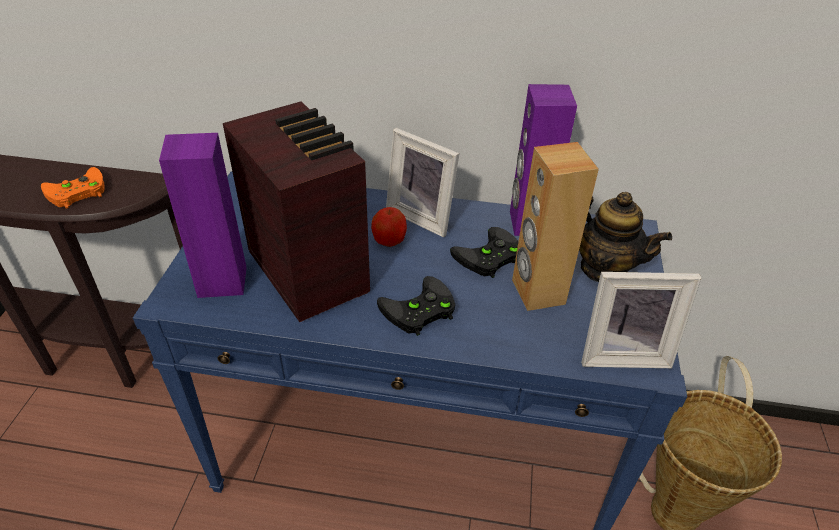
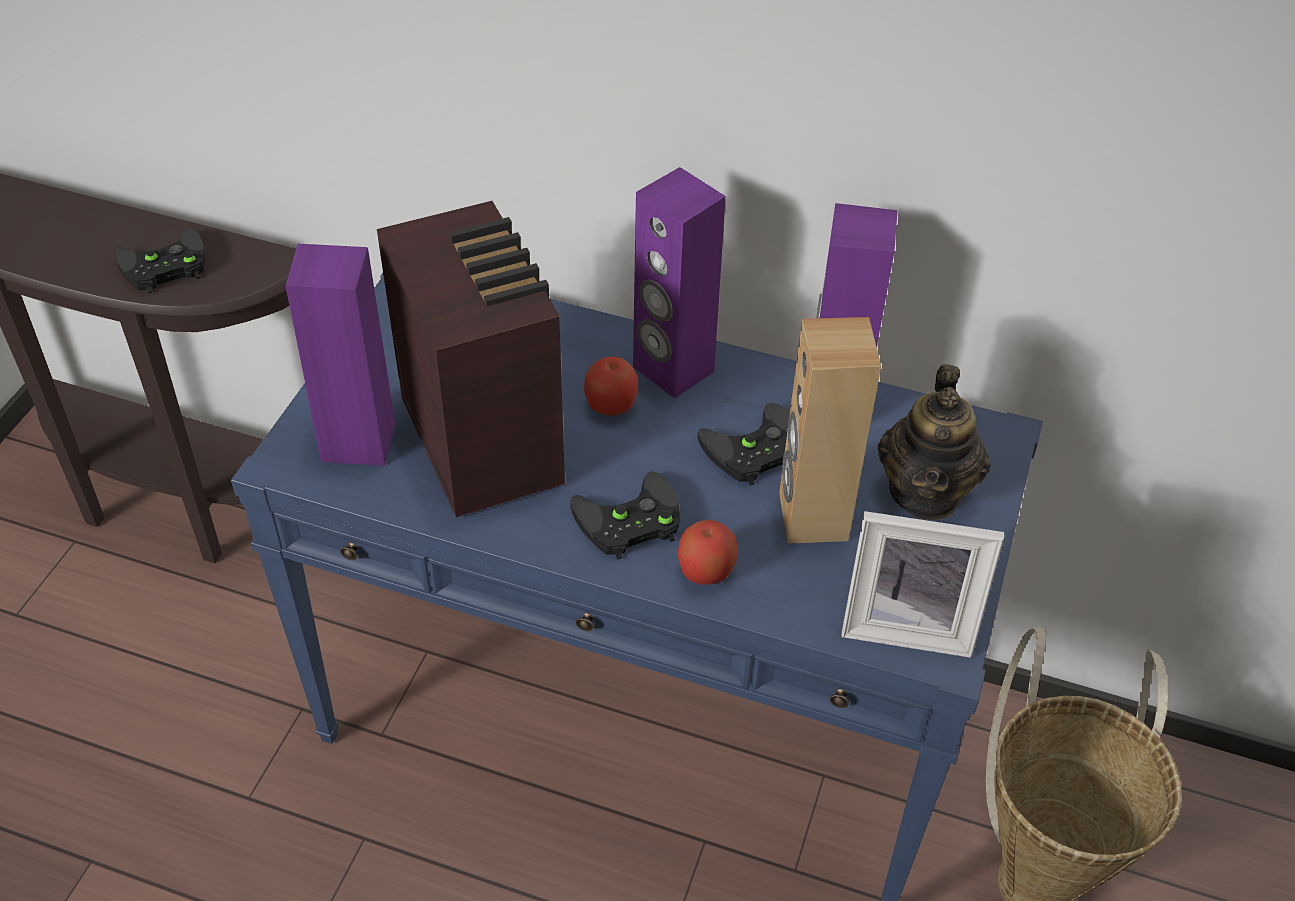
camera: 10 degrees right, 5 degrees up
orange game controller [41,167,104,209] -> black game controller [114,227,205,293]
picture frame [386,128,459,237] -> purple speaker [633,167,726,398]
teapot [579,192,672,282] -> teapot turned 60 degrees clockwise [877,364,991,520]
none -> apple [677,520,738,585]

